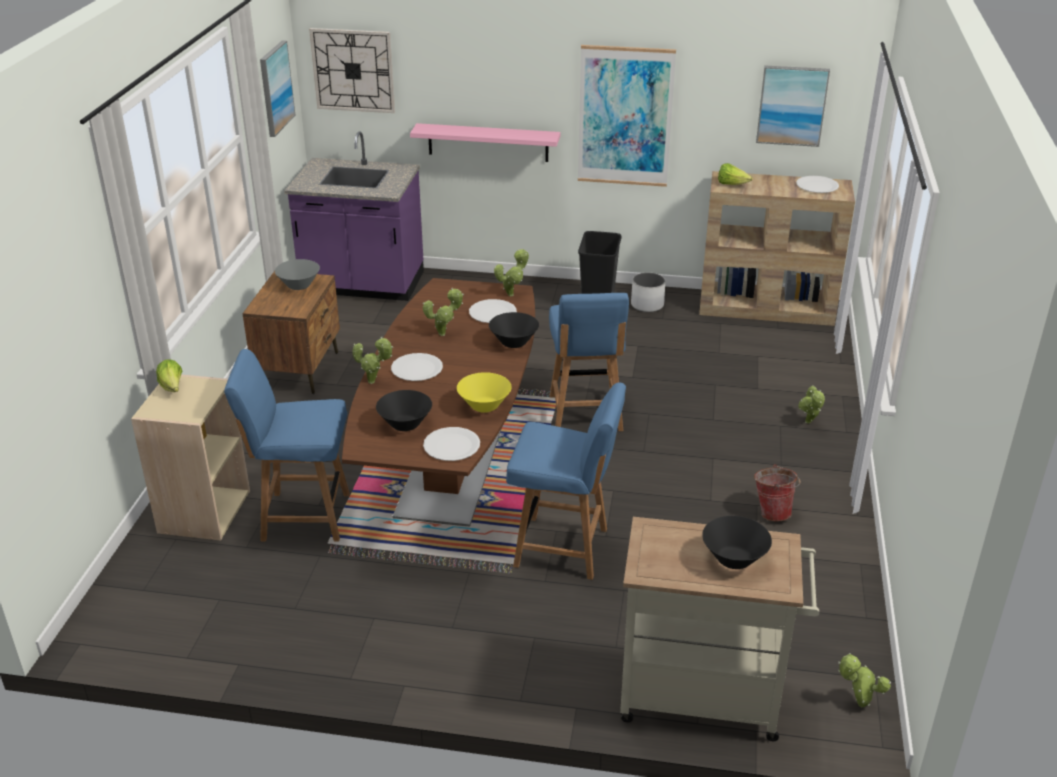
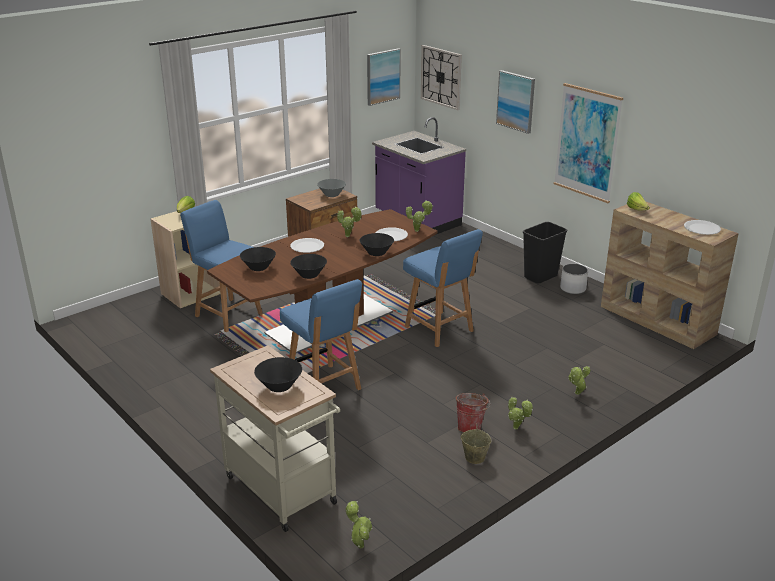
camera: 40 degrees right, 5 degrees down
potted plant [352,337,393,384] -> potted plant moved to [508,397,533,429]
pink shelf [410,123,561,162] -> none
white plate [423,427,480,461] -> none
yellow bowl [457,372,512,413] -> black bowl [290,254,327,279]
blue chair [549,293,629,431] -> blue chair turned 75 degrees counterclockwise [403,229,483,347]
picture [756,66,830,147] -> picture moved to [496,70,535,134]
none -> beige bucket [461,425,491,464]

